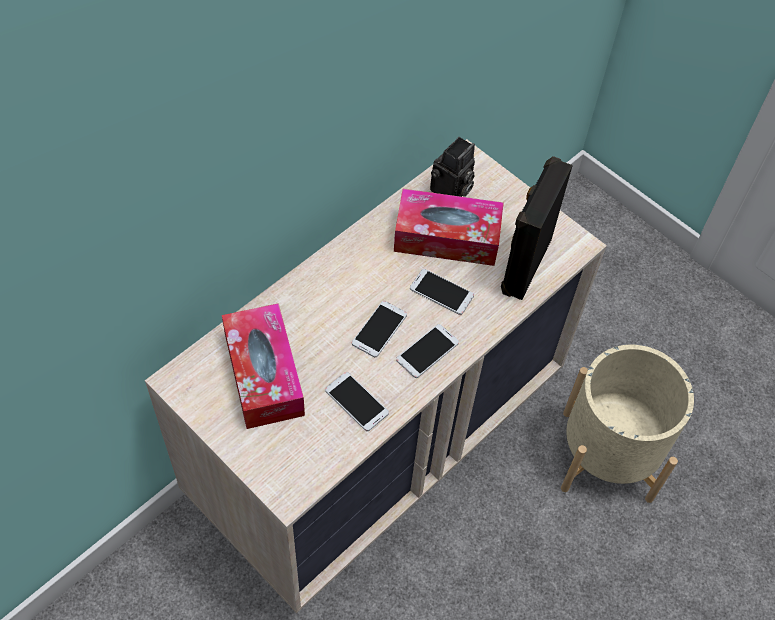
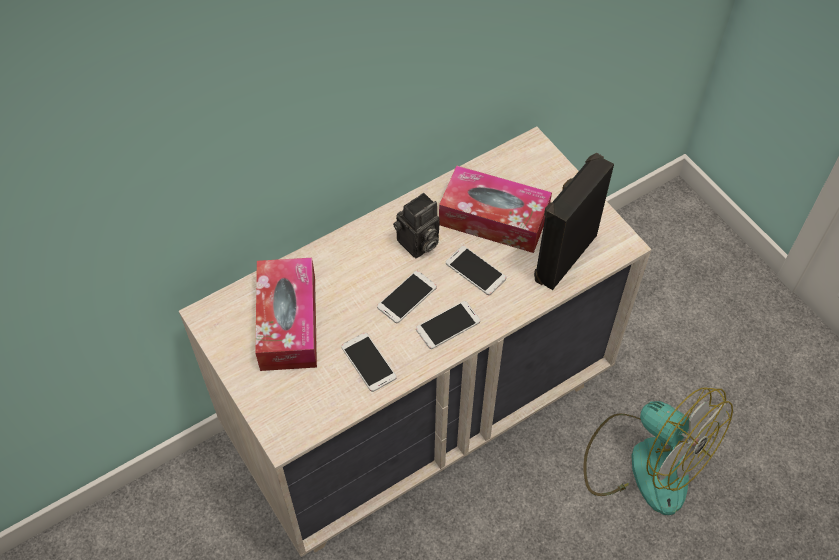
camera: 15 degrees right, 0 degrees up
camera [430,137,475,197] -> camera moved to [393,193,440,258]
beige planter [561,345,694,503] -> fan [584,388,733,515]

